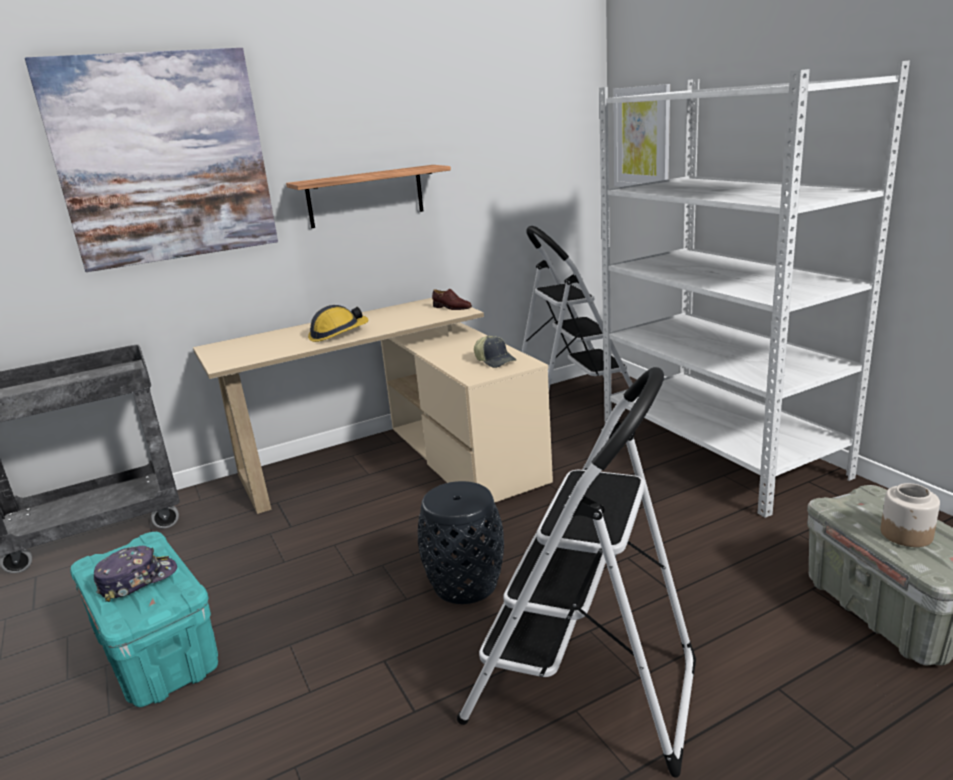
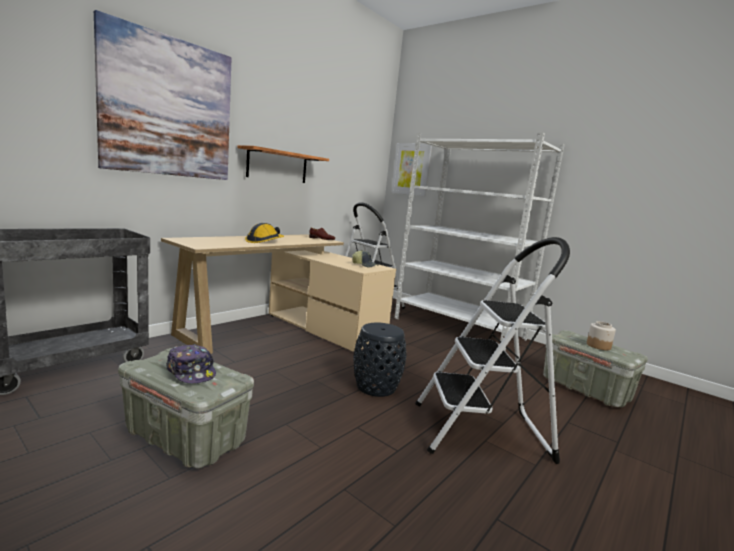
camera: 25 degrees left, 10 degrees down
turquoise storage box [70,532,218,707] -> grey storage box [118,348,254,468]
cap [94,546,177,602] -> cap turned 105 degrees clockwise [166,344,216,384]

